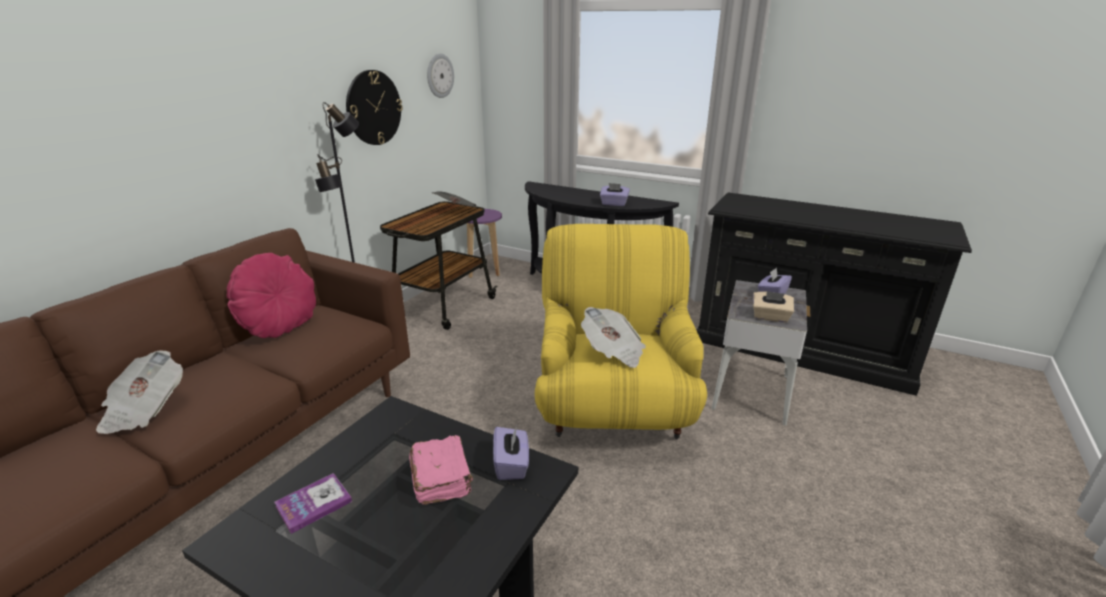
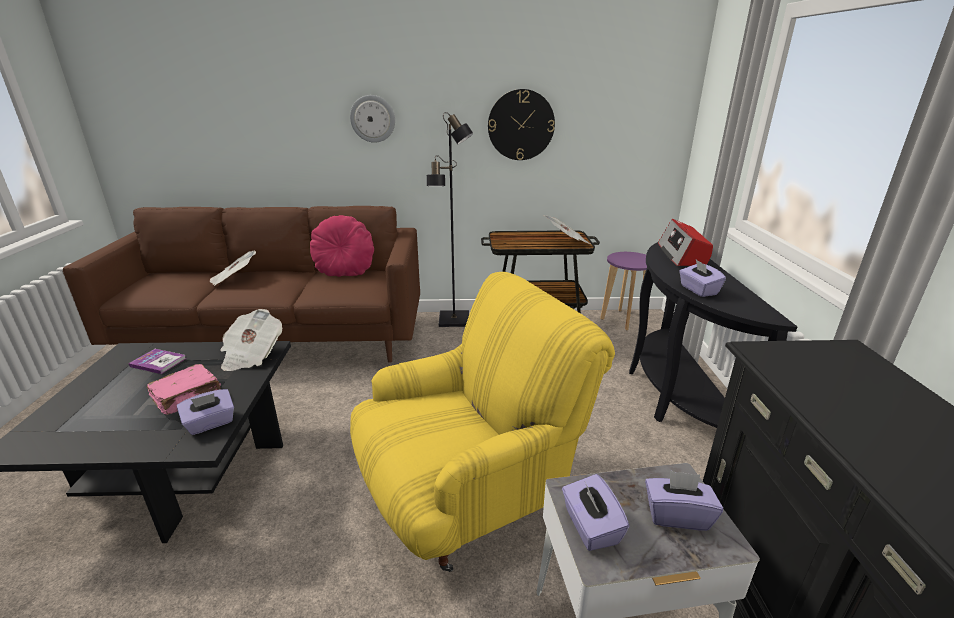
camera: 60 degrees right, 0 degrees up
wall clock [427,53,454,98] -> wall clock moved to [350,95,395,143]
newspaper [581,307,646,368] -> newspaper moved to [220,309,283,371]
beige tissue box [753,291,794,323] -> purple tissue box [562,474,629,551]
none -> radio [658,219,713,266]

